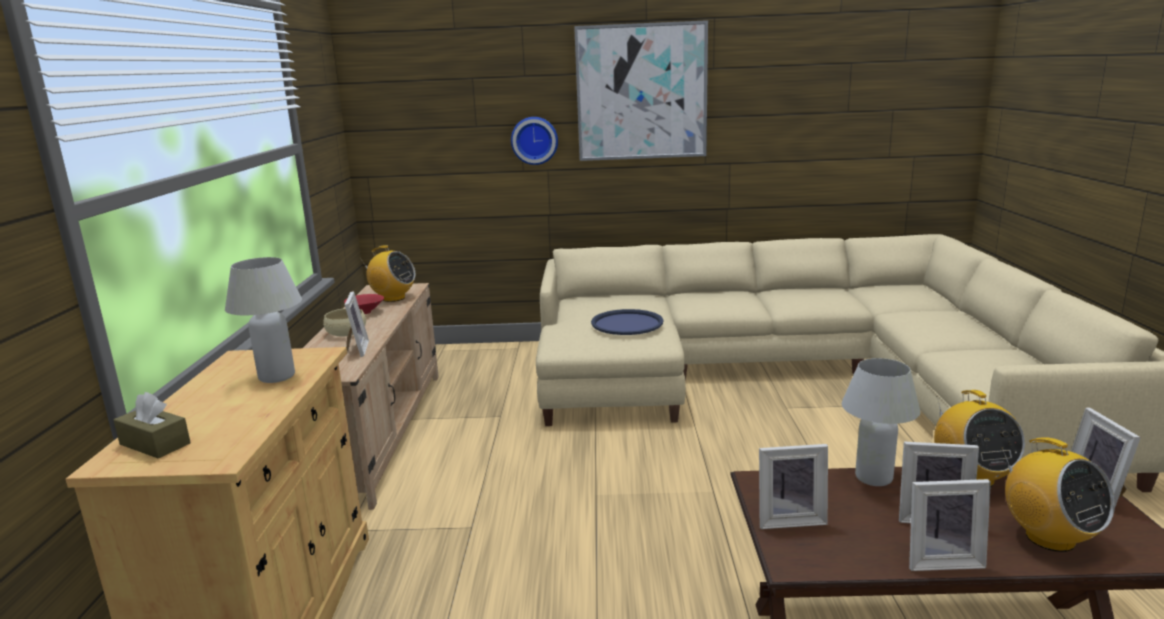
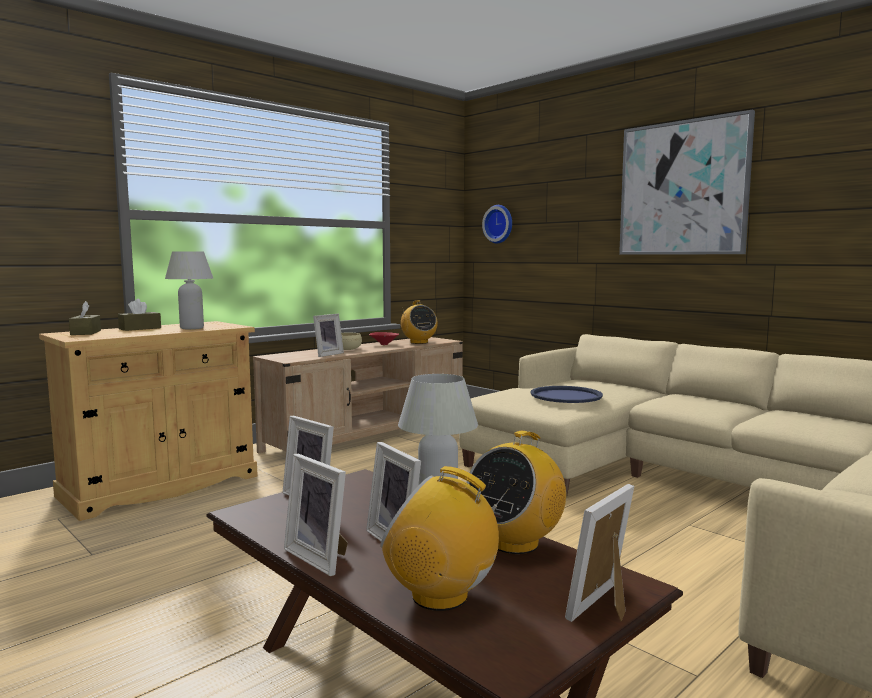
camera: 45 degrees right, 10 degrees down
wall clock [511,117,558,165] -> wall clock moved to [482,205,512,244]
radio [1002,437,1115,552] -> radio turned 90 degrees clockwise [380,466,510,611]
none -> brown tissue box [118,299,161,331]

